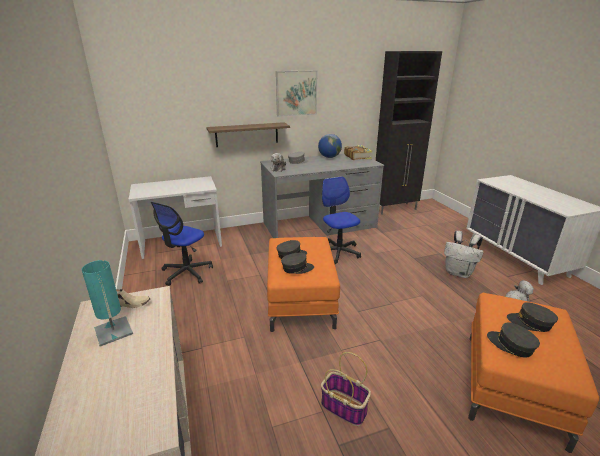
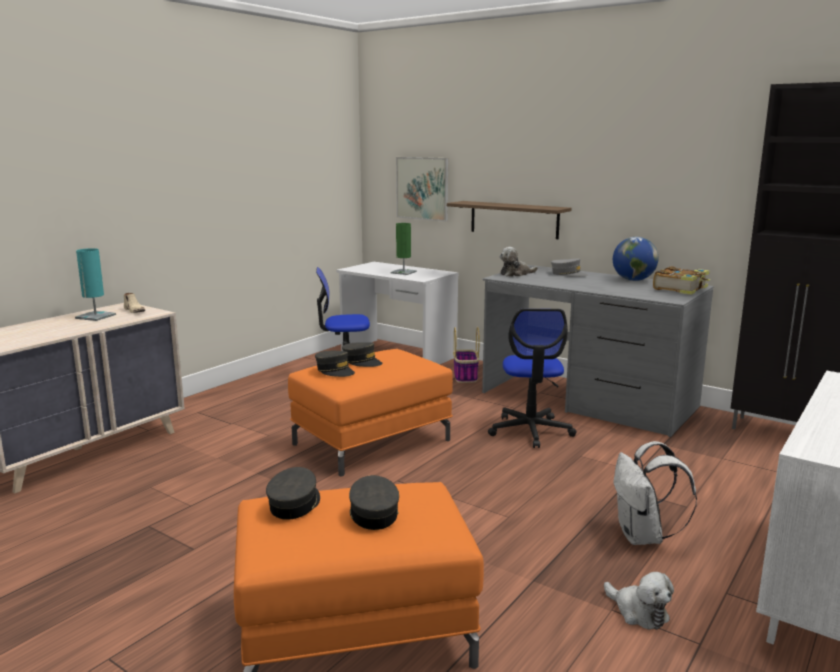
camera: 55 degrees right, 10 degrees down
picture [276,70,318,117] -> picture moved to [396,157,448,222]
basket [321,352,371,426] -> basket moved to [453,327,480,383]
office chair [322,176,361,264] -> office chair turned 150 degrees clockwise [488,309,577,448]
none -> green table lamp [391,223,417,275]

